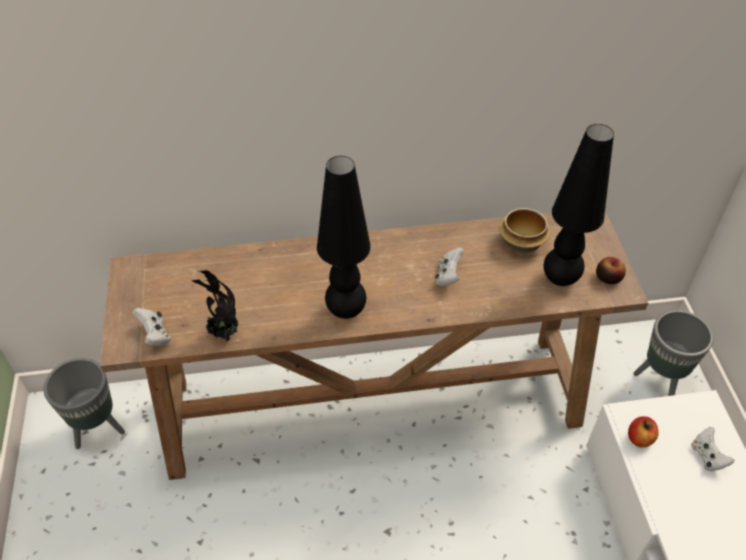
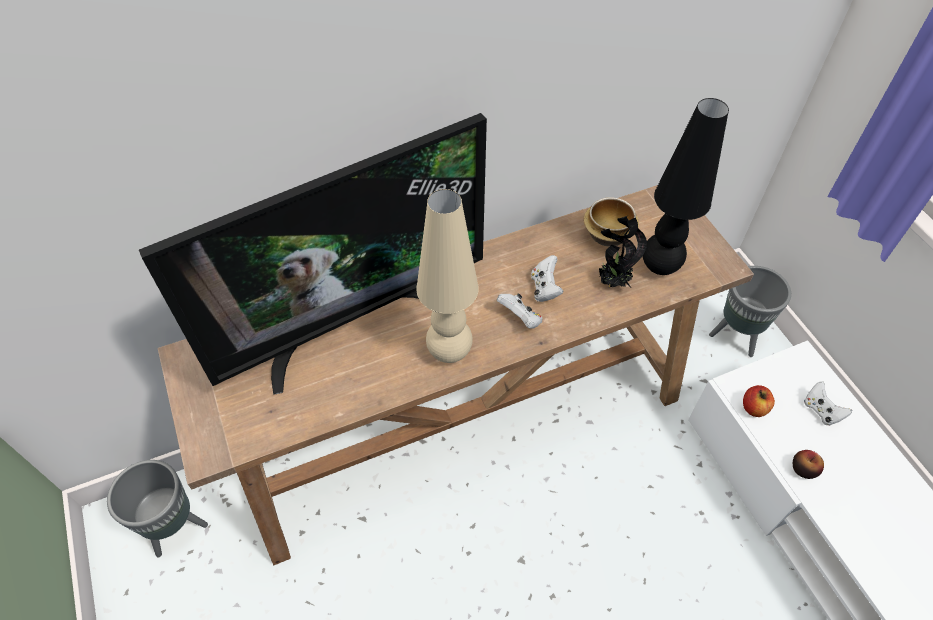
camera: 15 degrees left, 5 degrees up
white game controller [133,308,171,346] -> white game controller moved to [497,294,543,328]
potted plant [192,270,238,342] -> potted plant moved to [599,216,647,287]
black table lamp [317,156,371,319] -> beige table lamp [416,189,479,363]
apple [596,257,626,284] -> apple moved to [793,450,824,479]
none -> television [139,113,487,394]

